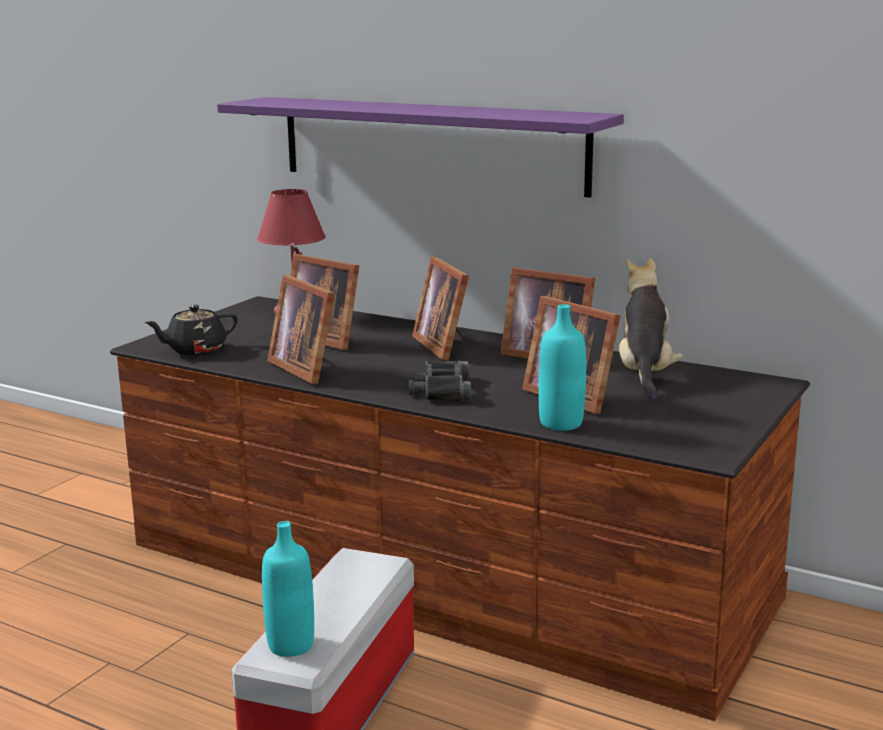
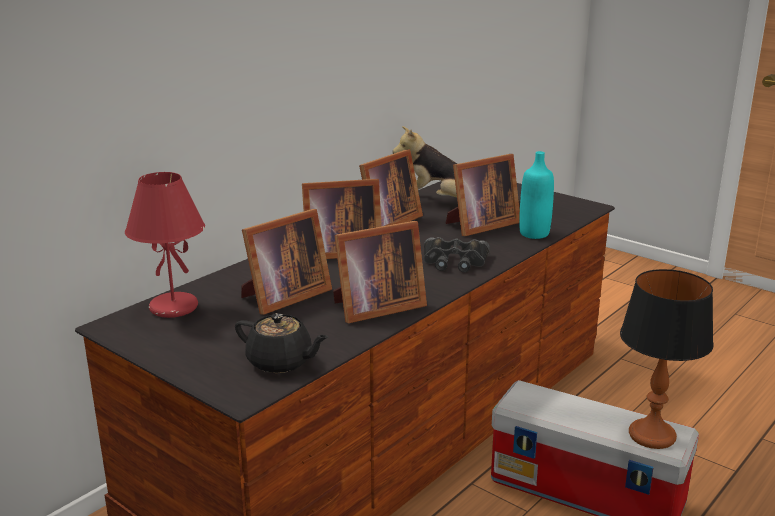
camera: 80 degrees left, 5 degrees up
black teapot [145,305,238,355] -> black teapot turned 45 degrees counterclockwise [235,313,328,373]
purple shelf [217,97,624,198] -> none
turquoise bottle [262,521,314,657] -> table lamp [620,269,714,449]

